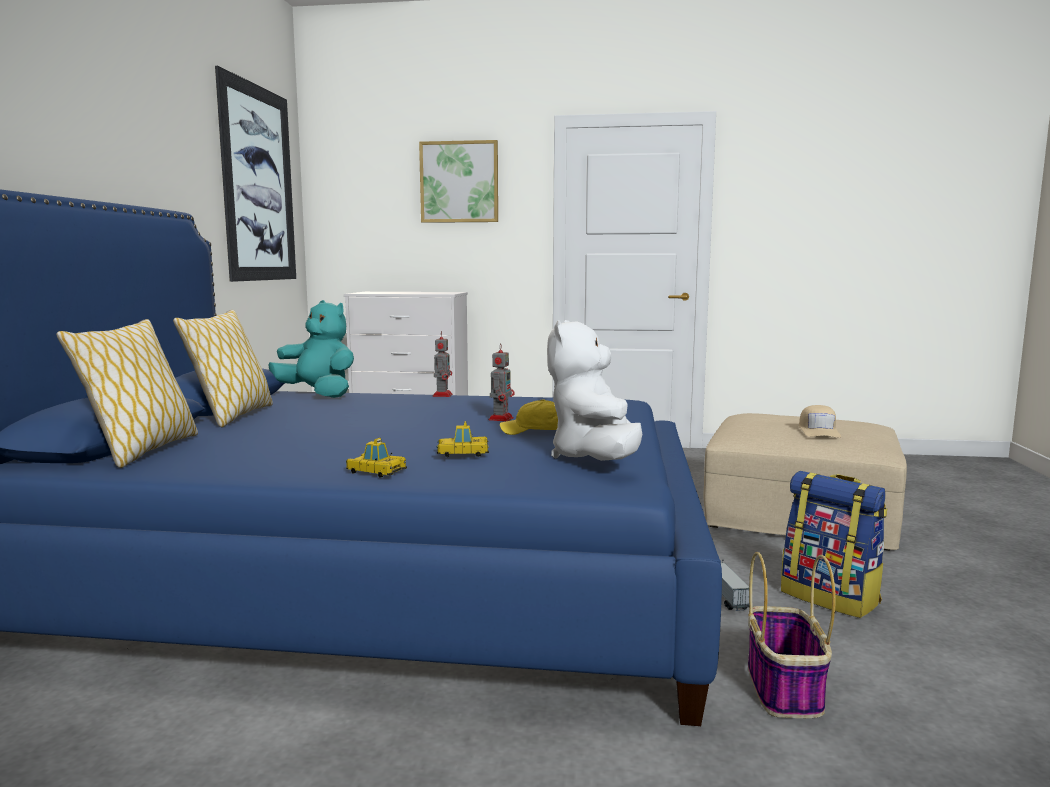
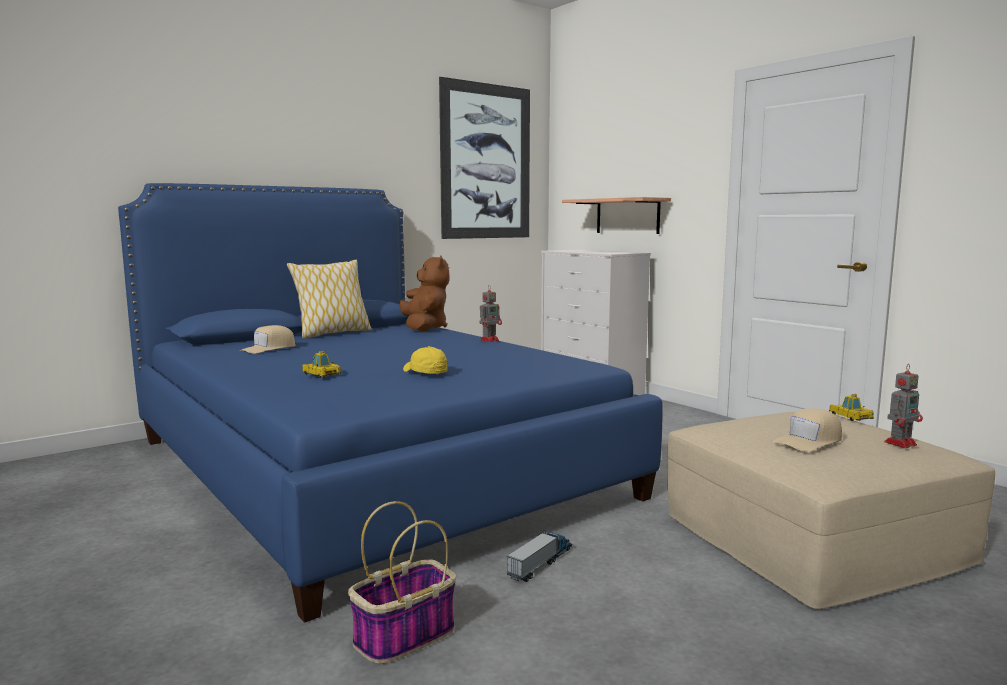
camera: 45 degrees right, 0 degrees up
pillow [56,319,198,468] -> none
turquoise plush toy [269,300,354,398] -> brown plush toy [400,255,449,331]
toy car [346,438,407,478] -> toy car moved to [829,394,874,421]
picture [419,140,498,223] -> none
toy robot [488,343,514,421] -> toy robot moved to [884,365,923,448]
white plush toy [547,320,642,461] -> none
backpack [781,471,887,618] -> none
none -> beige cap [239,325,296,354]
none -> shelf [562,197,671,234]

